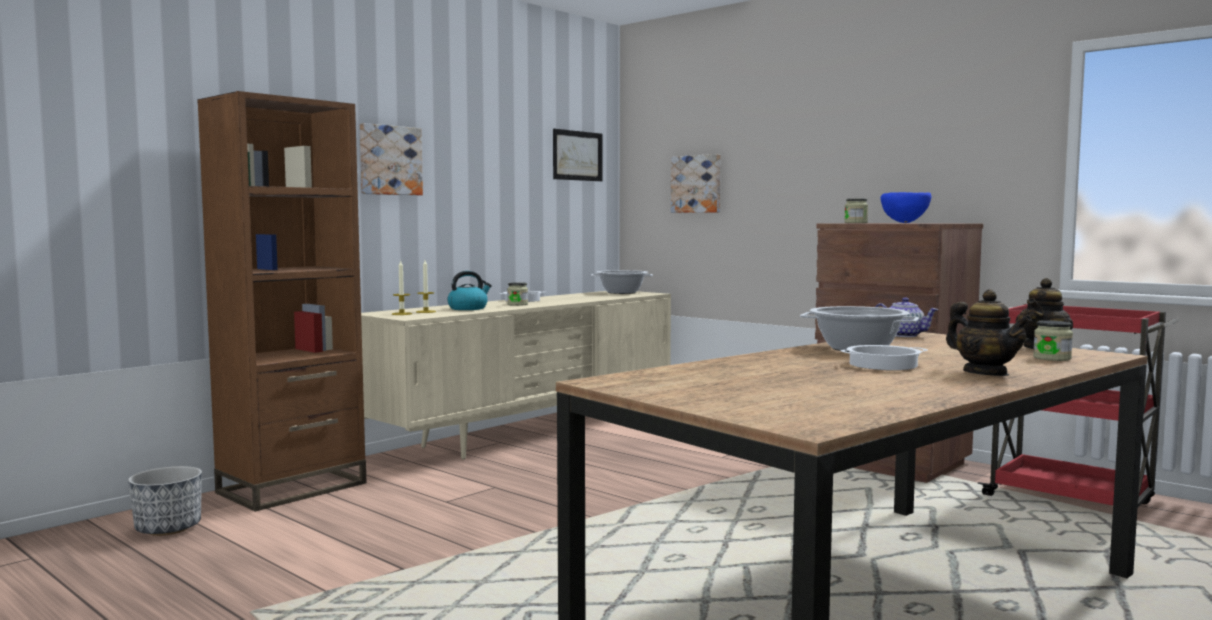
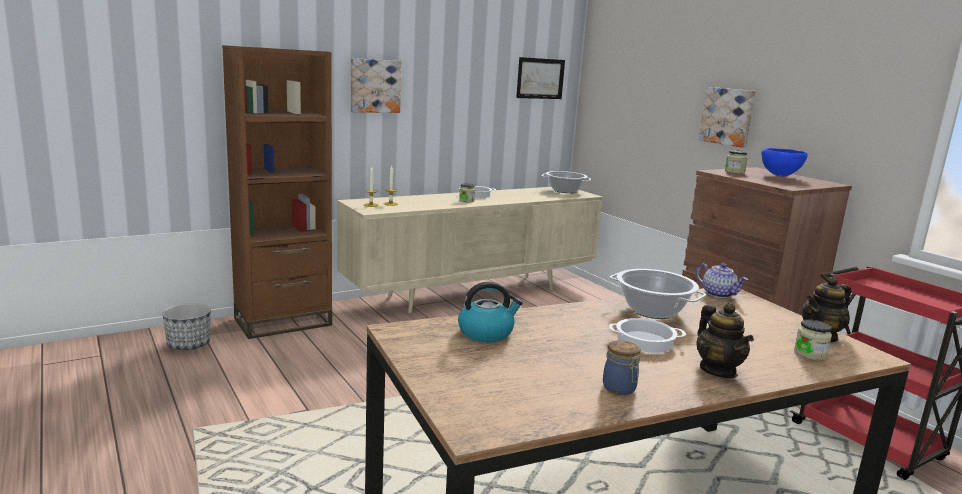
camera: 15 degrees right, 10 degrees up
kettle [447,271,492,310] -> kettle moved to [458,282,523,342]
picture [671,154,720,213] -> picture moved to [699,87,756,148]
none -> jar [603,340,641,395]

